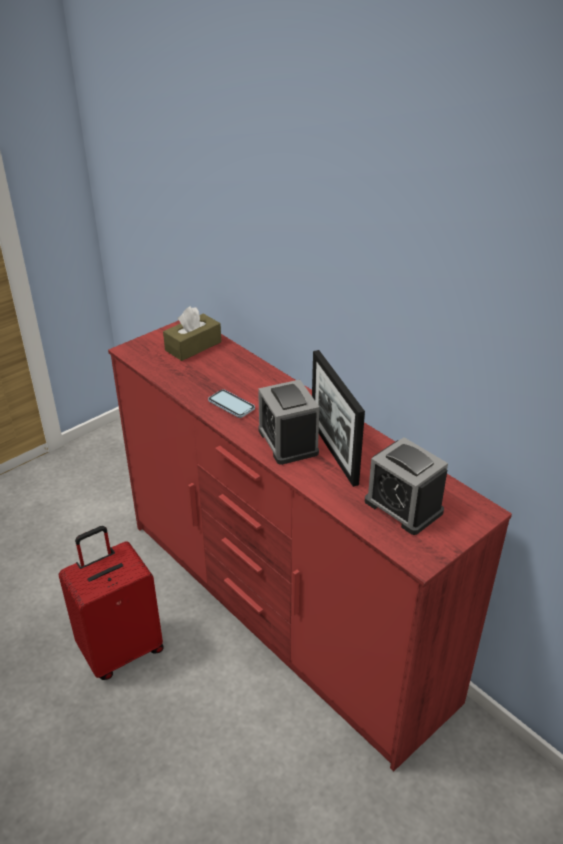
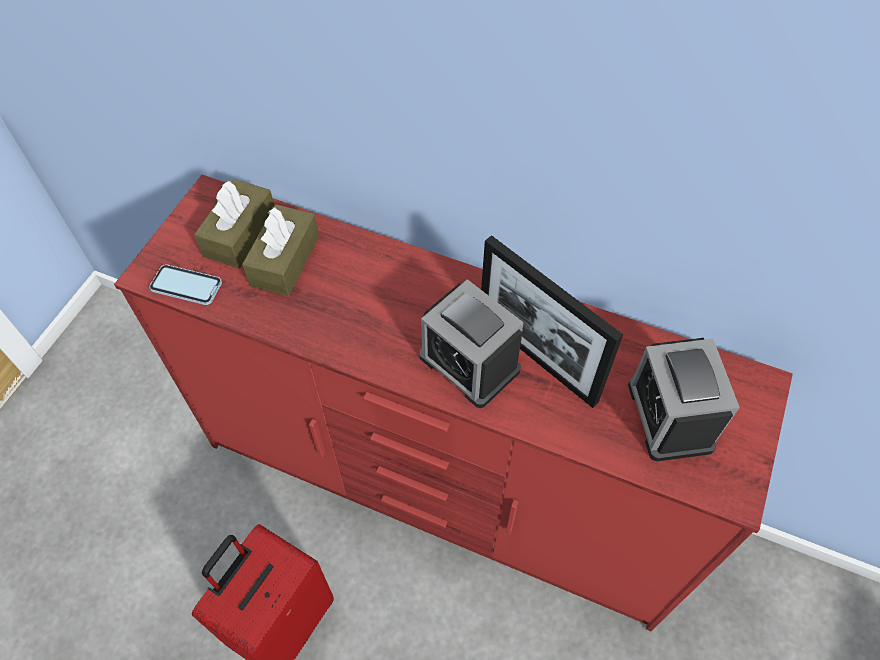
camera: 25 degrees left, 20 degrees up
phone [208,390,255,418] -> phone moved to [149,264,222,305]
alarm clock [365,437,448,535] -> alarm clock turned 60 degrees clockwise [628,338,740,462]
none -> brown tissue box [242,204,319,296]

